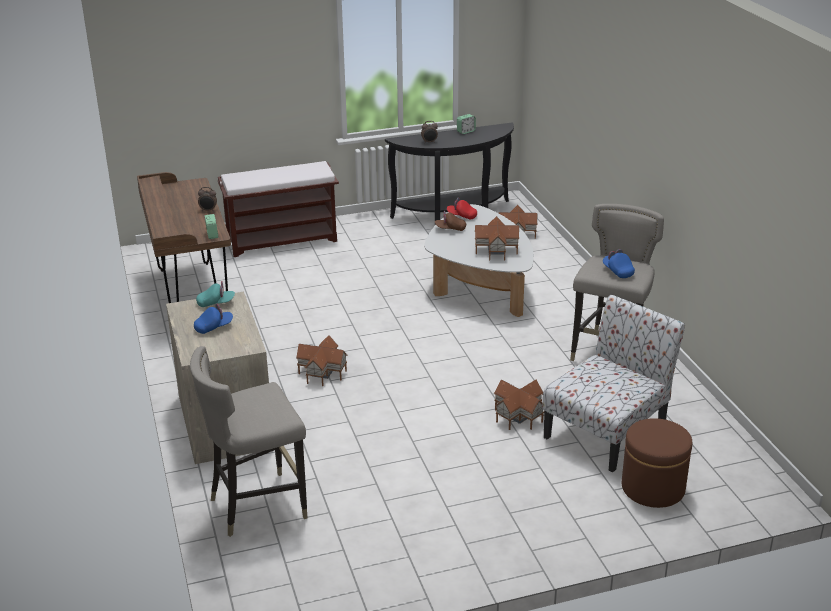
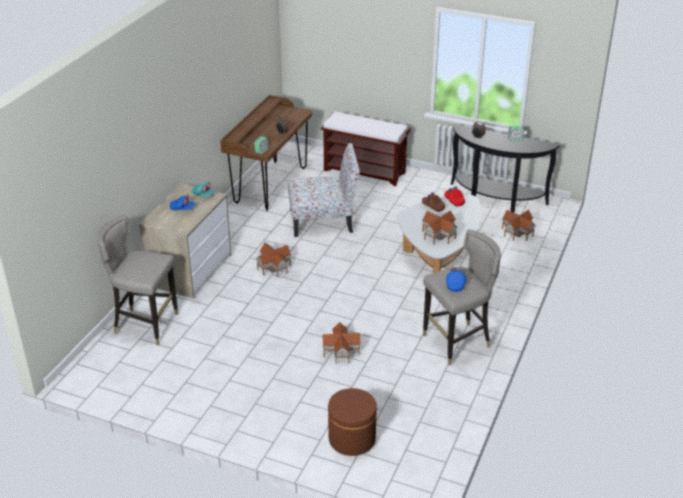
camera: 40 degrees right, 5 degrees up
chair [542,294,685,472] -> chair moved to [288,143,360,237]

